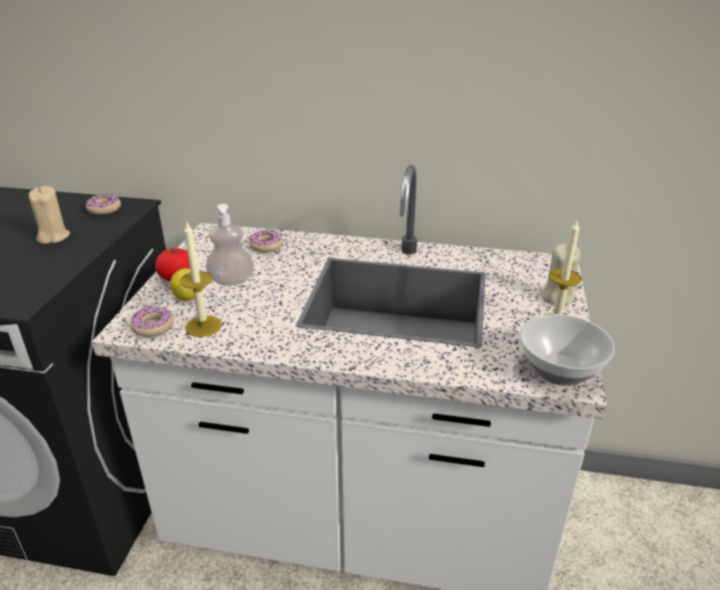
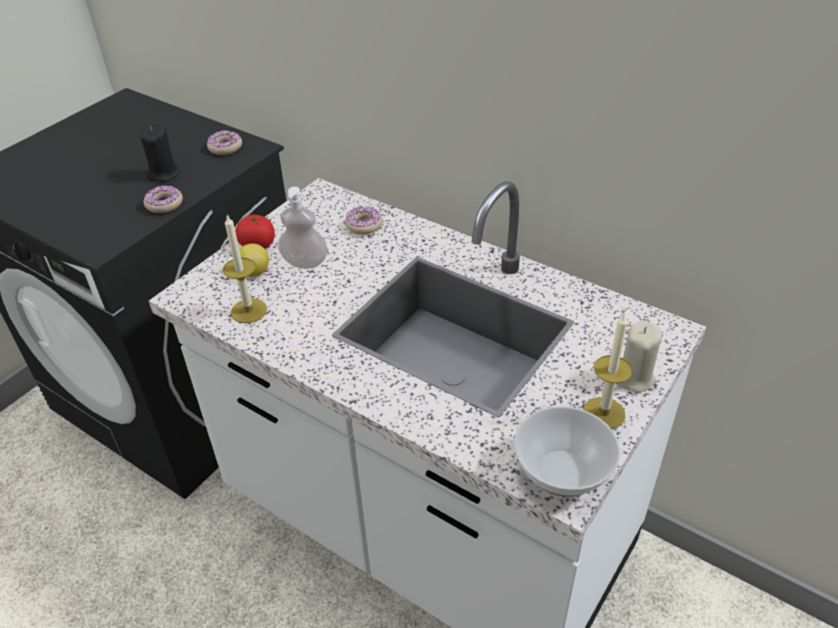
camera: 25 degrees right, 10 degrees up
beige candle [29,186,70,244] -> black candle [140,124,179,182]
donut [130,306,174,337] -> donut moved to [143,186,183,213]

